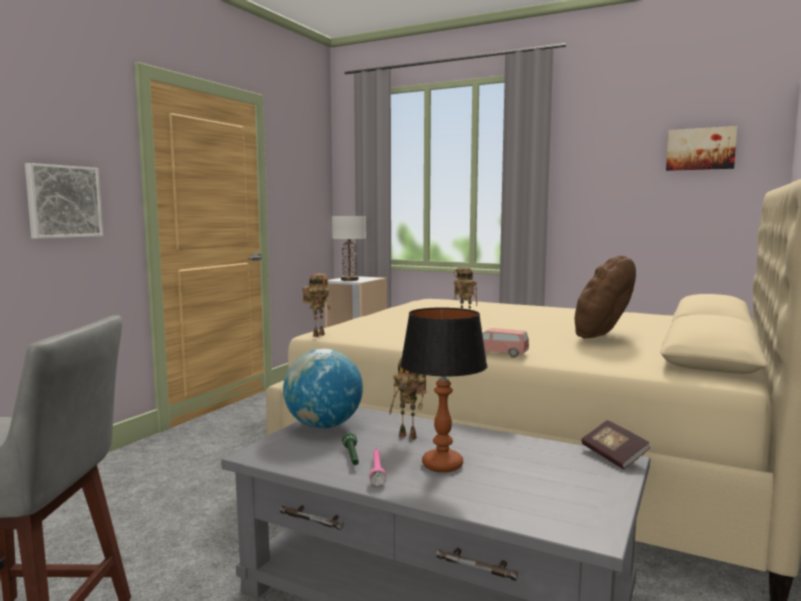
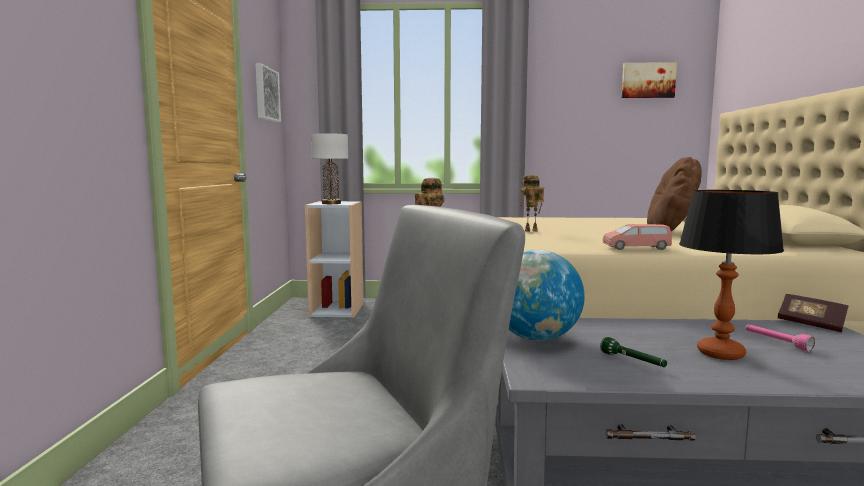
camera: 25 degrees left, 0 degrees up
picture [25,163,103,239] -> picture moved to [256,64,281,122]
pink flashlight [369,449,386,486] -> pink flashlight moved to [746,324,815,352]
toy robot [389,358,427,440] -> none

